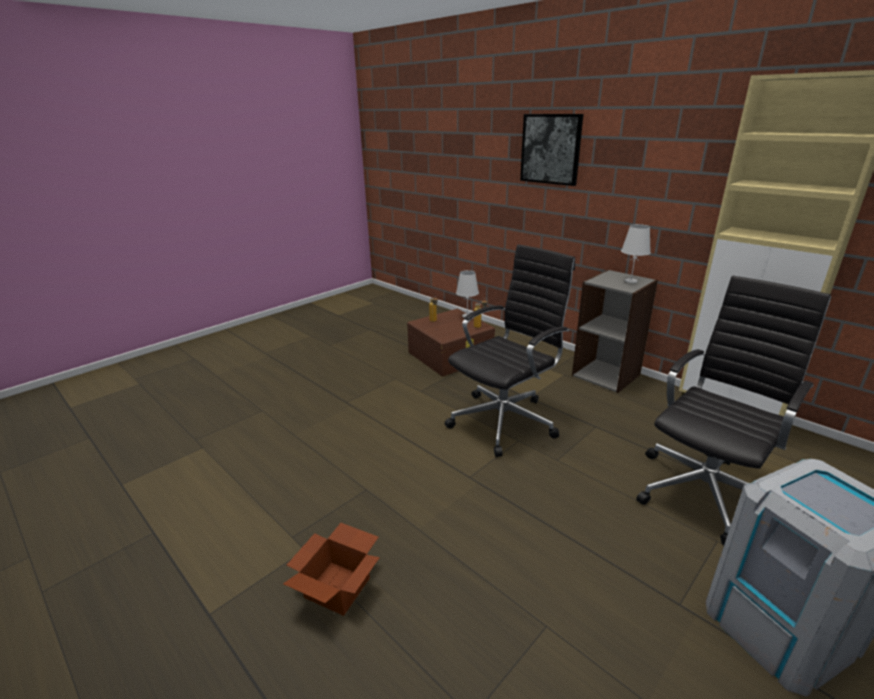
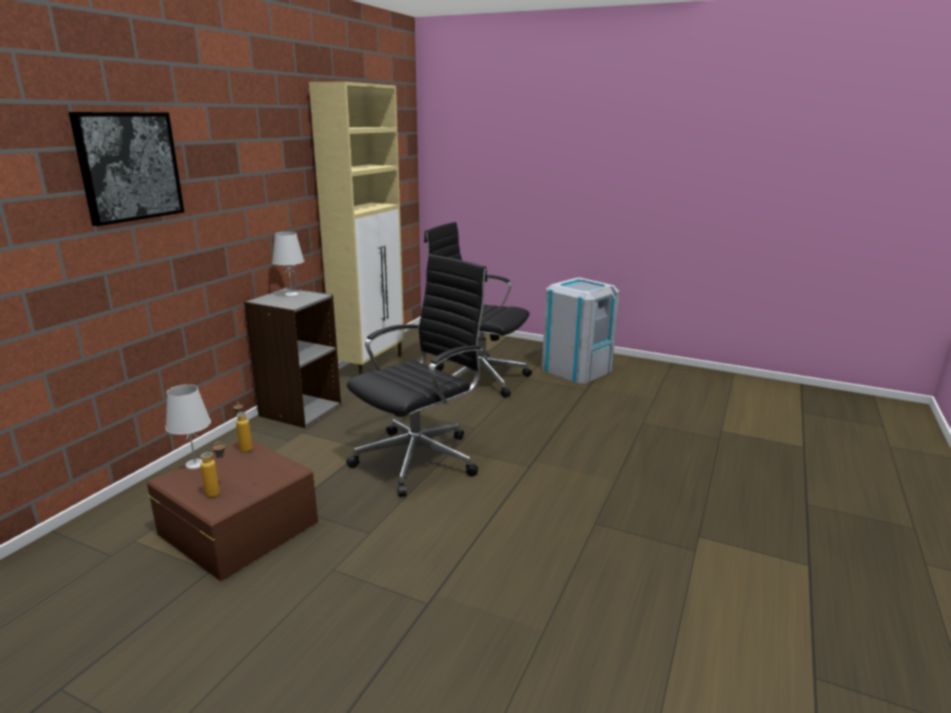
camera: 110 degrees left, 5 degrees down
cardboard box [283,523,380,616] -> none
black office chair [445,244,575,457] -> black office chair turned 105 degrees clockwise [346,254,487,497]

